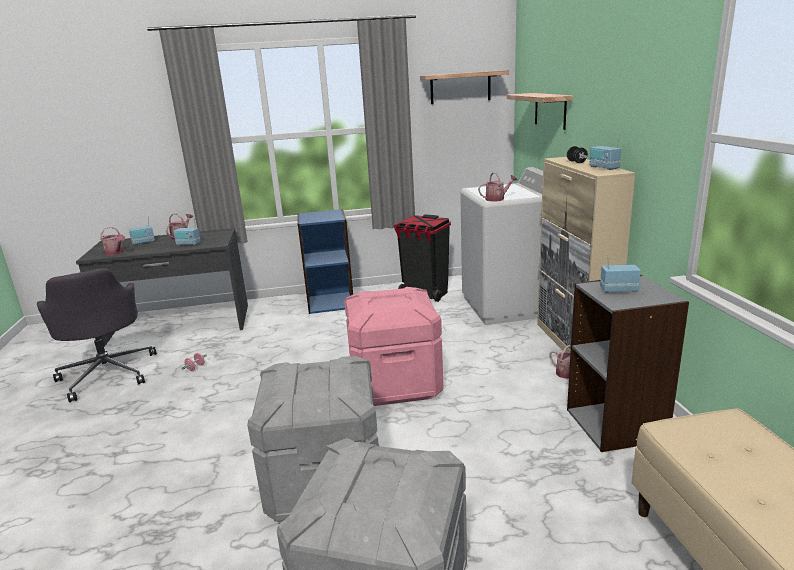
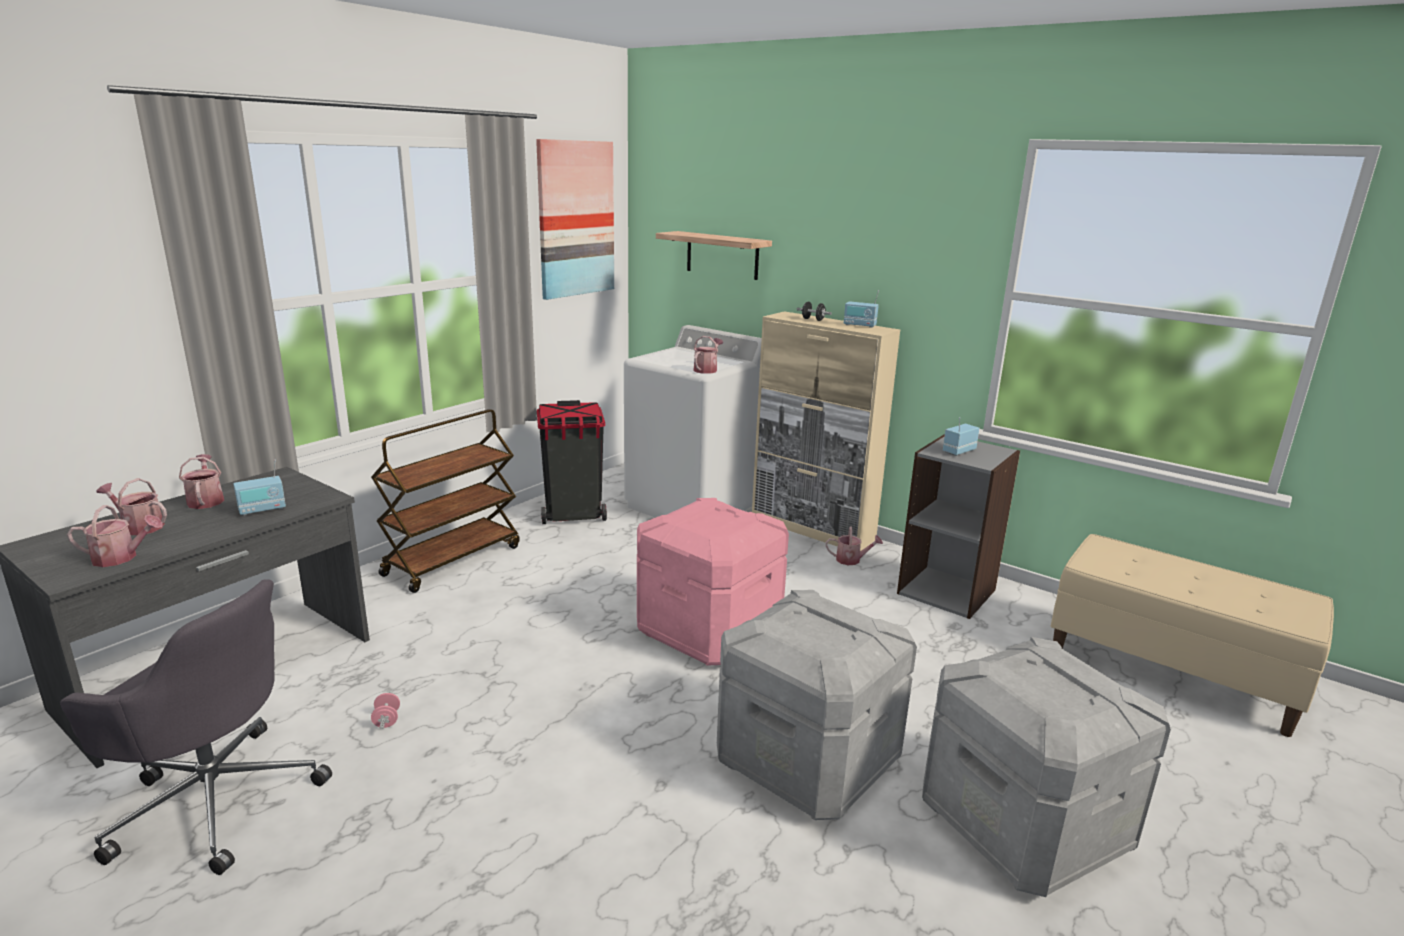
camera: 45 degrees left, 0 degrees up
radio [129,216,155,245] -> watering can [96,478,167,535]
blue bookcase [297,209,353,314] -> brown cart [371,409,520,593]
shelf [420,70,509,104] -> picture [536,139,614,300]

